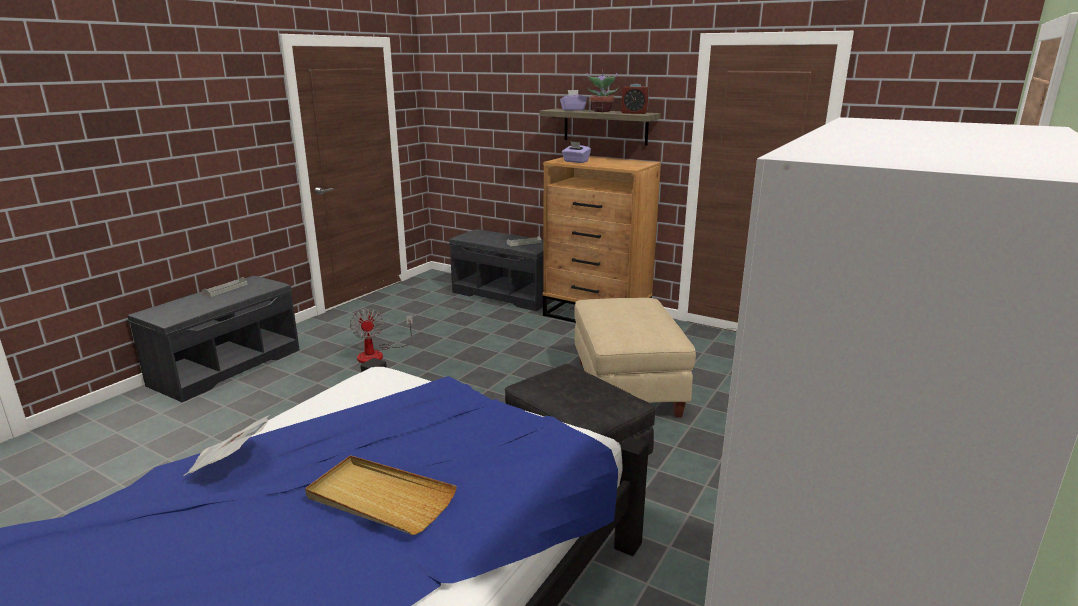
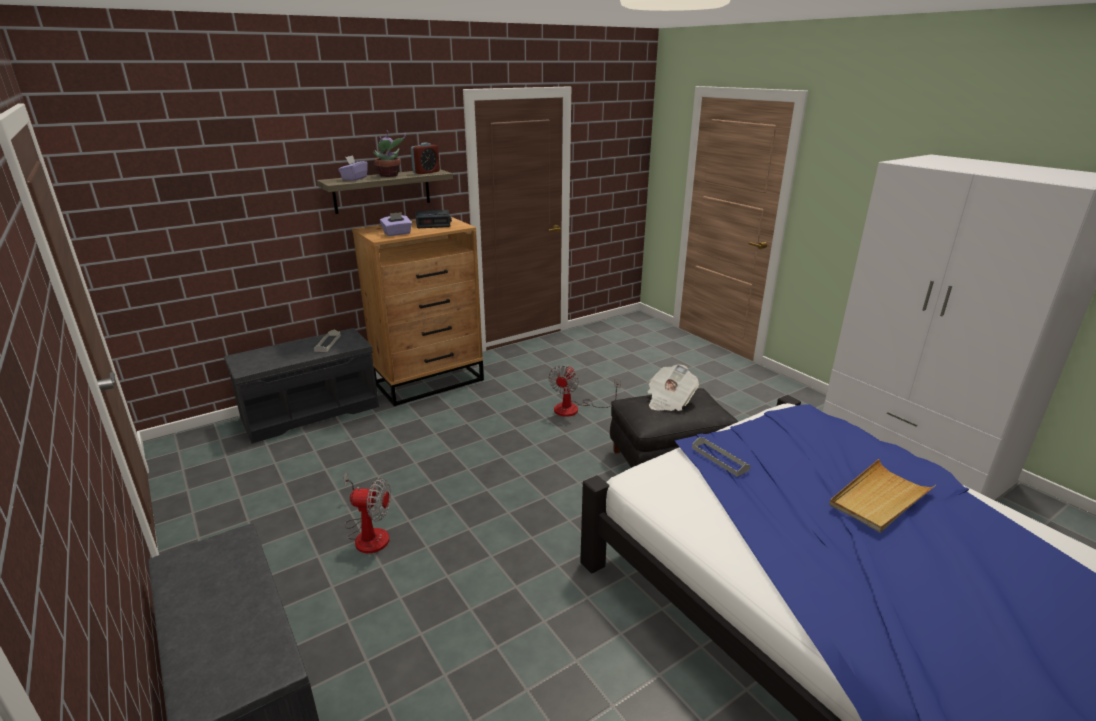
camera: 65 degrees left, 5 degrees up
newspaper [184,415,270,476] -> newspaper moved to [648,364,699,411]
grey tray [202,277,248,297] -> grey tray moved to [692,437,751,477]
beige ottoman [574,298,696,418] -> fan [548,365,621,417]
none -> alarm clock [416,210,452,228]

